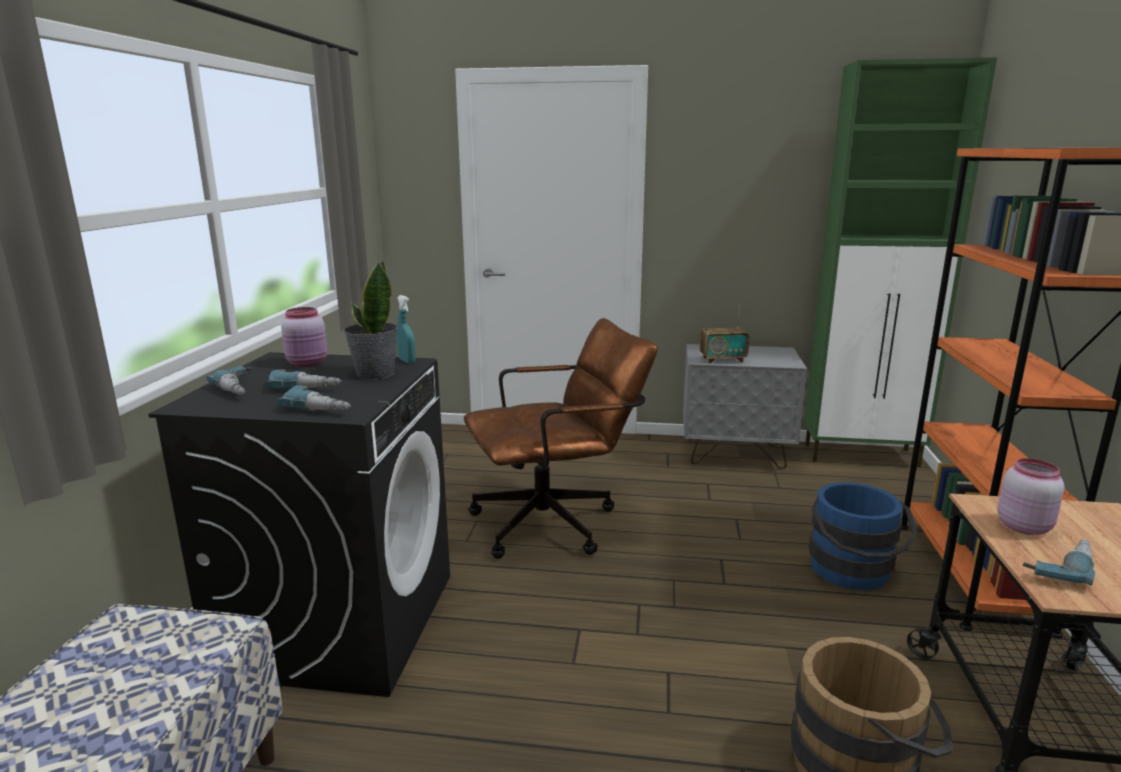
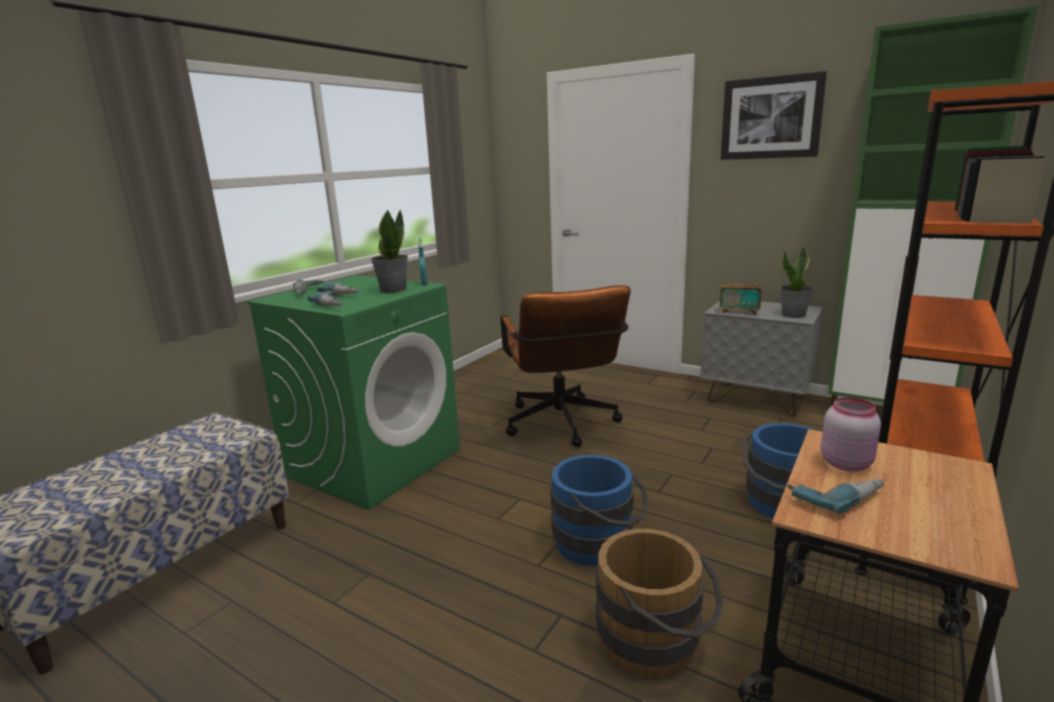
camera: 25 degrees right, 0 degrees up
black washing machine [148,352,450,697] -> green washing machine [246,275,460,510]
pink jar [281,307,327,367] -> none
brown office chair [464,318,658,559] -> brown office chair turned 75 degrees clockwise [501,285,631,447]
none -> blue bucket [550,455,649,566]
none -> picture [721,71,827,160]
none -> potted plant [780,246,814,318]

